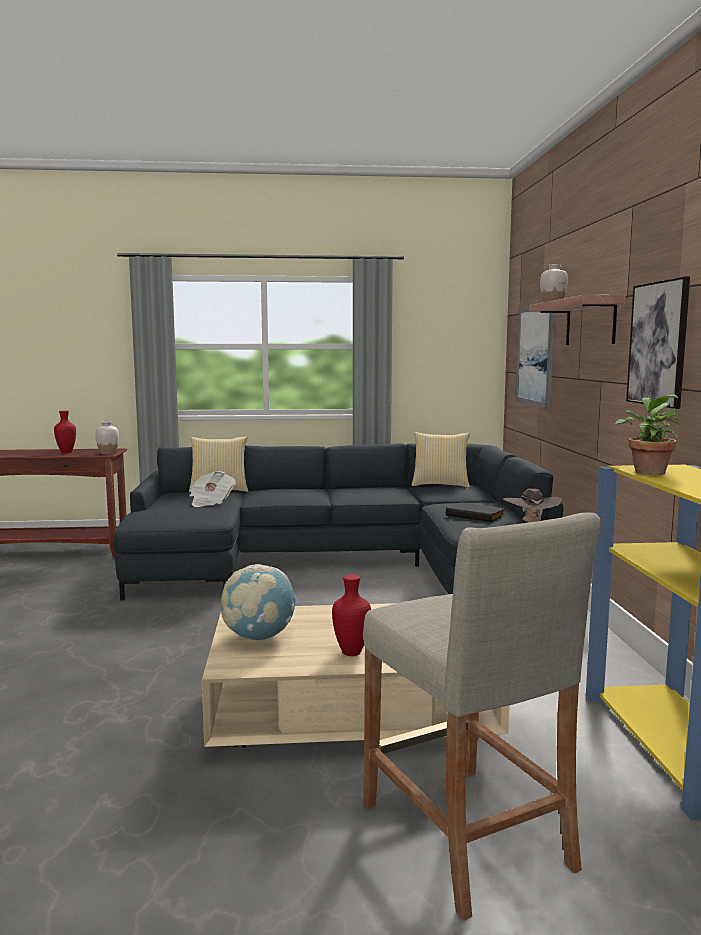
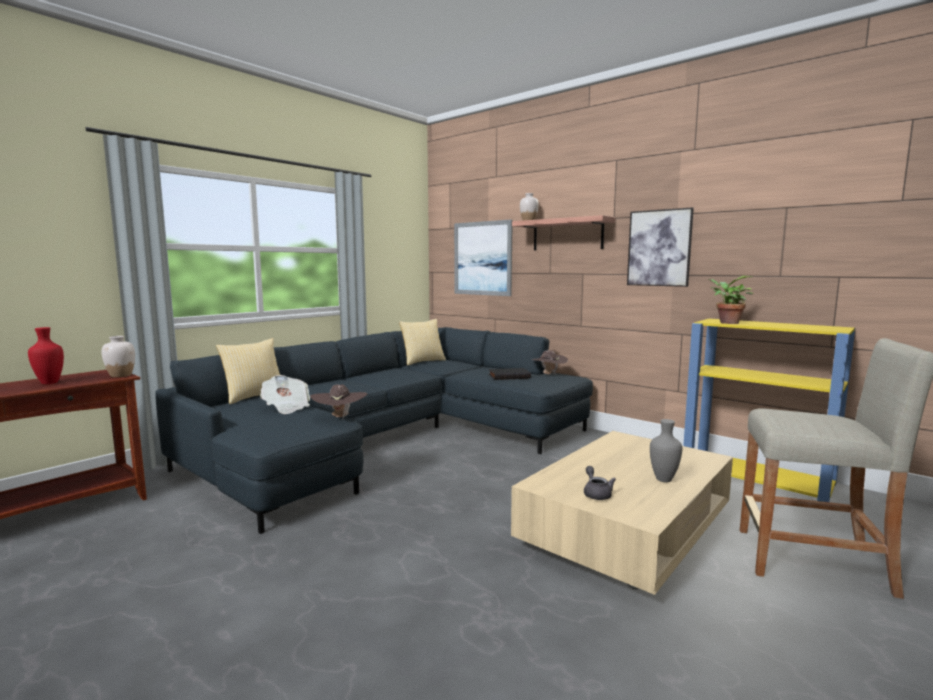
camera: 45 degrees left, 0 degrees up
globe [221,564,296,641] -> grey teapot [584,466,616,500]
red vase [332,574,371,656] -> grey vase [650,419,682,482]
none -> brown hat [310,384,367,418]

